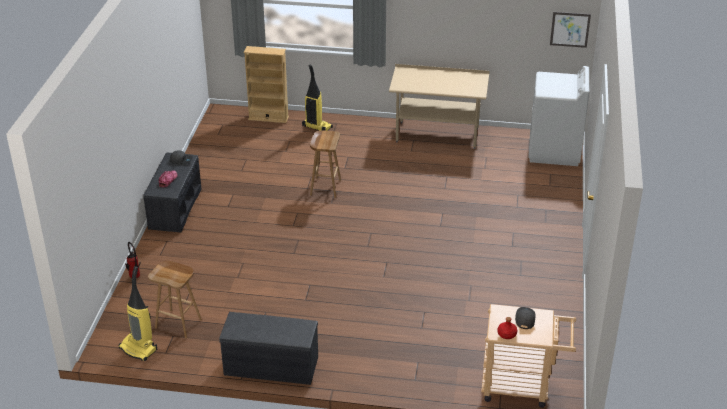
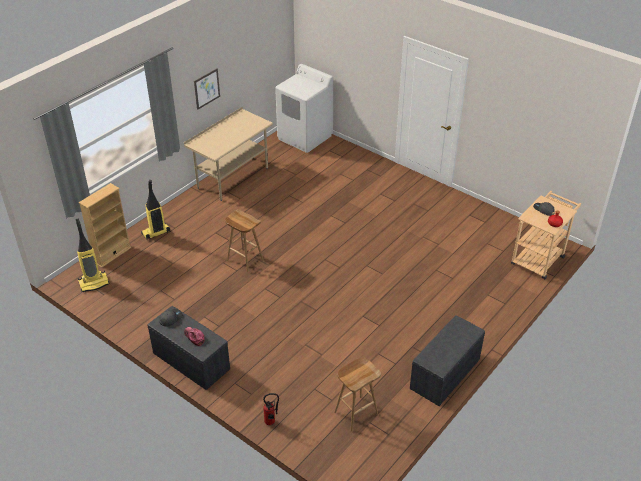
camera: 60 degrees left, 5 degrees up
vacuum cleaner [118,266,157,361] -> vacuum cleaner moved to [76,218,110,292]
picture [550,12,591,48] -> picture moved to [194,68,220,110]

